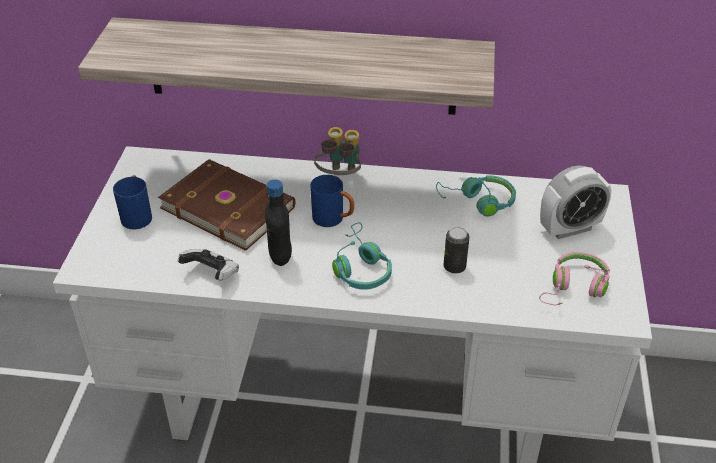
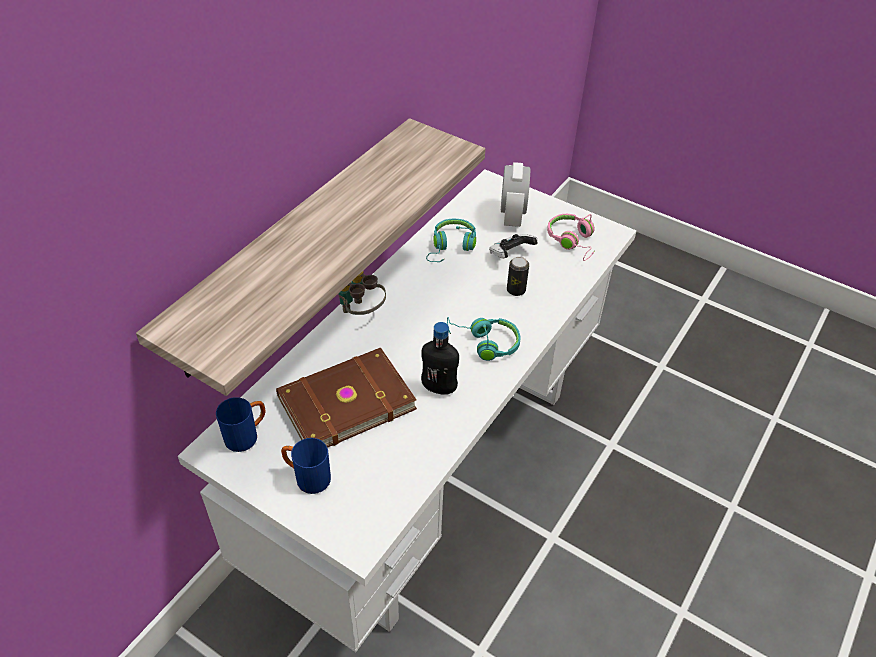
camera: 65 degrees left, 5 degrees up
game controller [178,249,239,280] -> game controller moved to [489,234,538,258]
blue mug [310,175,354,227] -> blue mug moved to [216,397,265,452]

